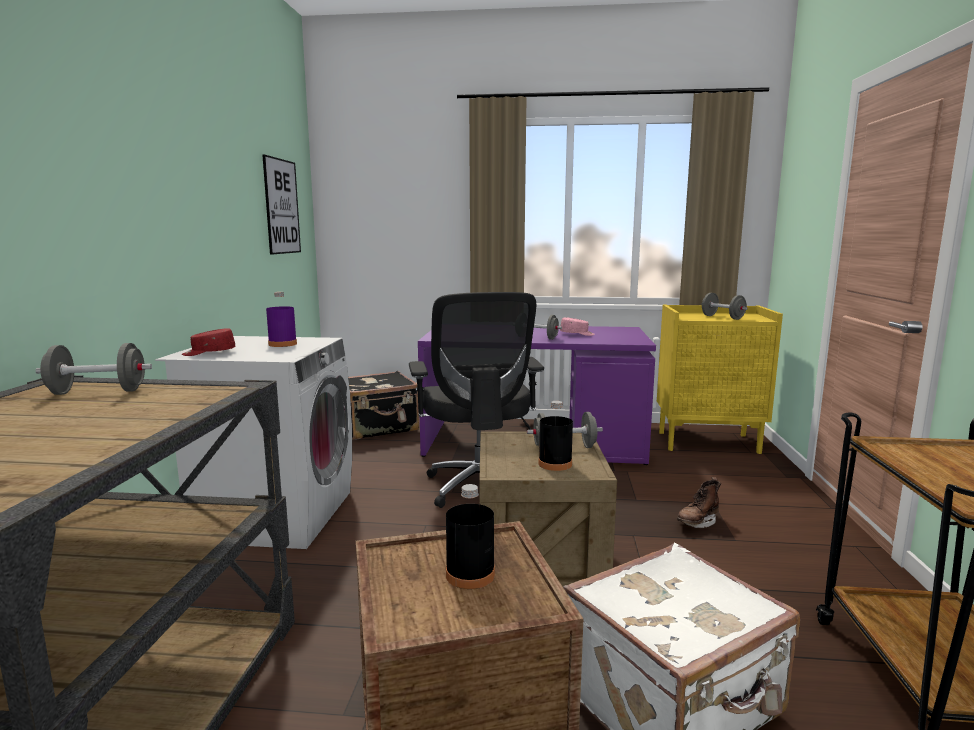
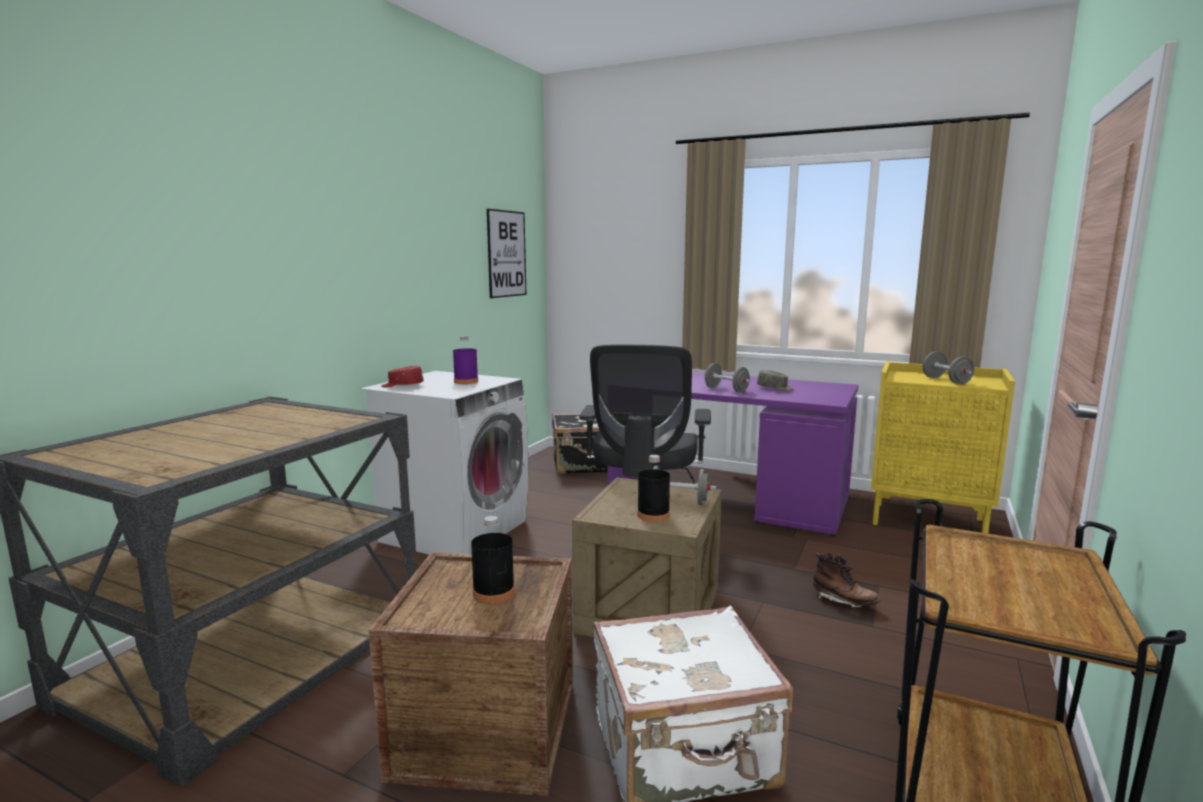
camera: 20 degrees right, 0 degrees up
grey dumbbell [35,343,152,395] -> none
pink cap [560,317,595,336] -> grey cap [757,370,794,391]
brown boot [677,477,721,528] -> brown boot turned 120 degrees counterclockwise [813,552,880,607]

